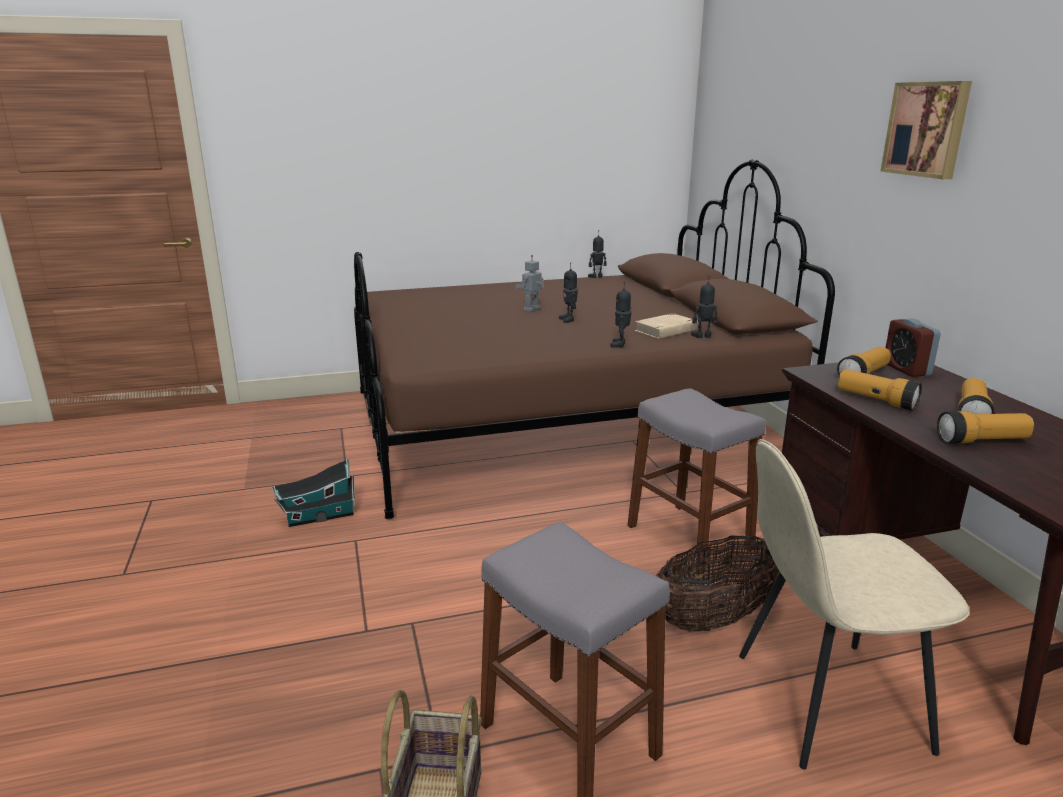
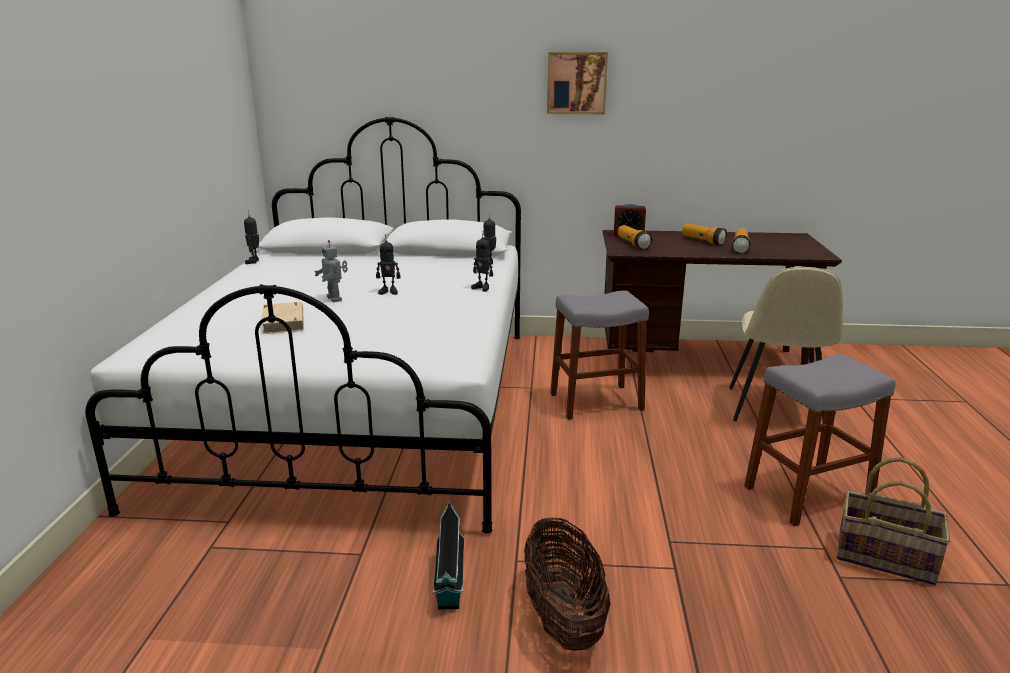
camera: 70 degrees left, 0 degrees up
brown bed [354,160,835,519] -> white bed [85,117,521,534]
beige book [635,313,698,339] -> beige book moved to [262,302,304,334]
basket [655,535,780,631] -> basket moved to [524,517,611,651]
flashlight [838,369,922,411] -> none

